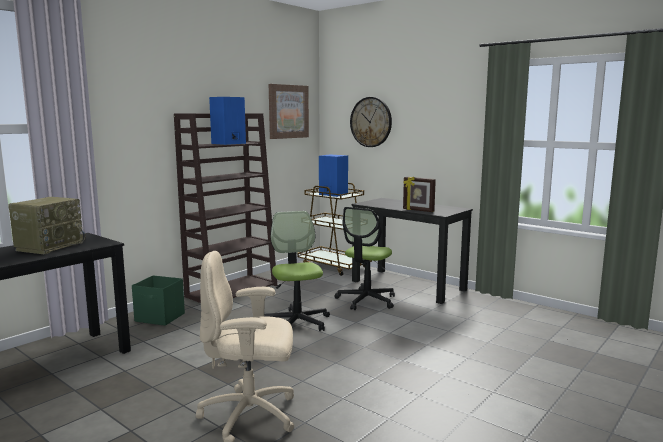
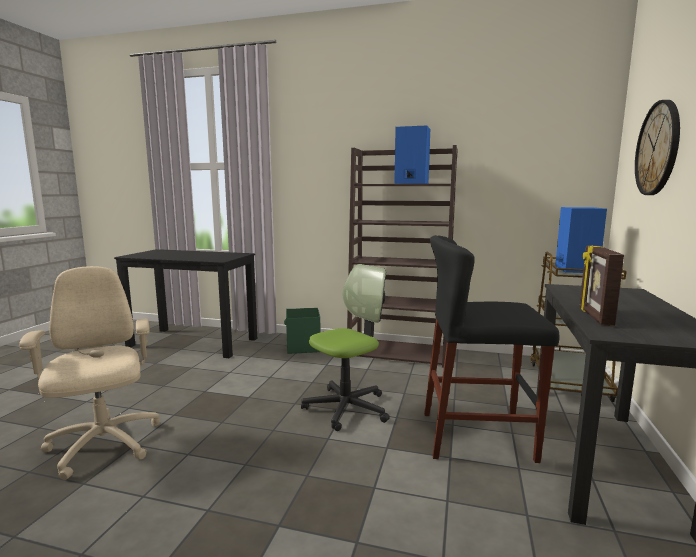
camera: 65 degrees right, 0 degrees up
radio [8,197,86,254] -> none
picture [269,84,309,139] -> none
office chair [335,207,395,310] -> black stool [424,235,559,463]

